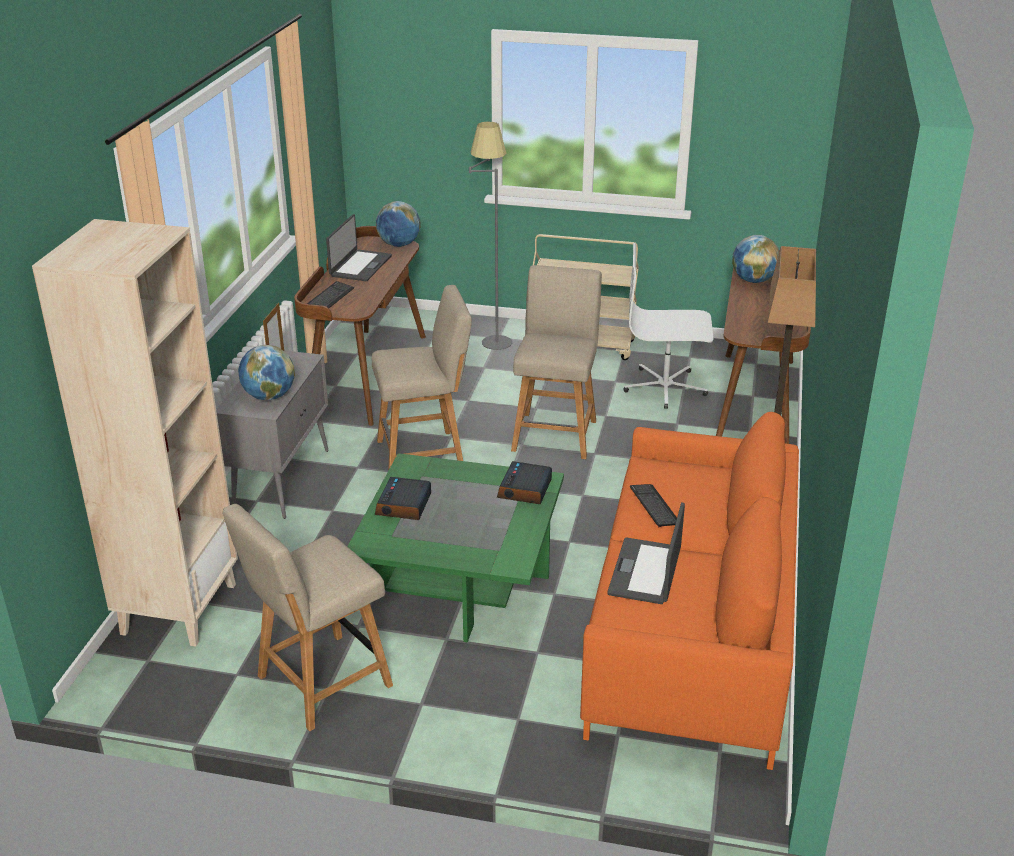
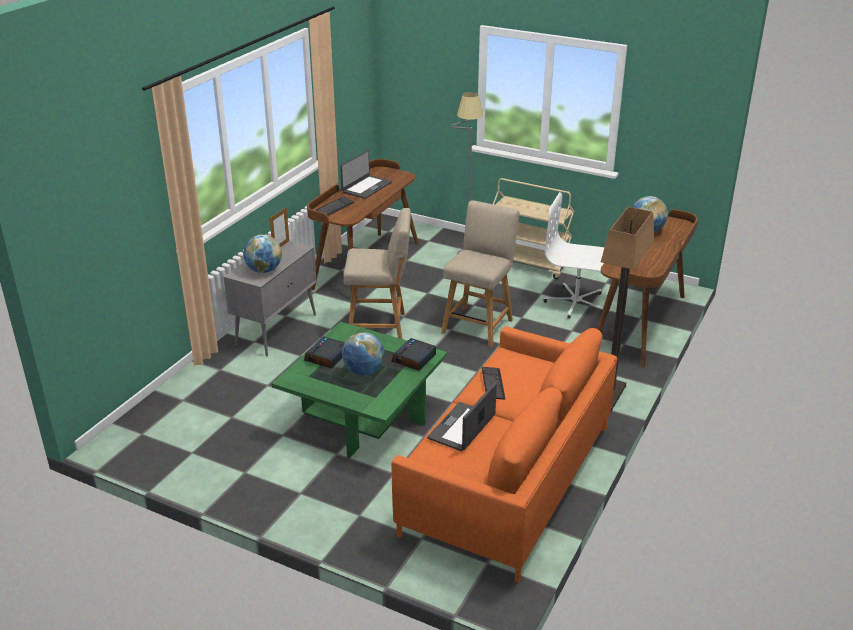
camera: 15 degrees right, 0 degrees up
beige bookcase [32,219,238,647] -> none
beige chair [223,504,393,731] -> none
globe [376,201,421,247] -> globe moved to [342,332,385,376]

